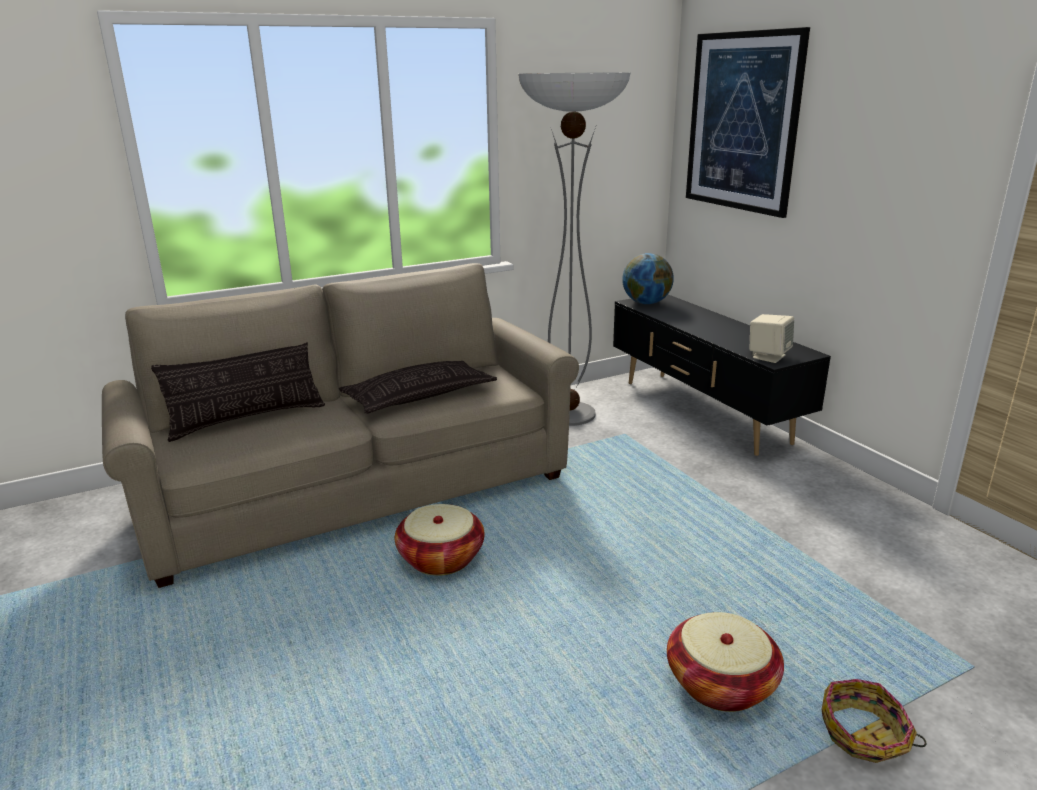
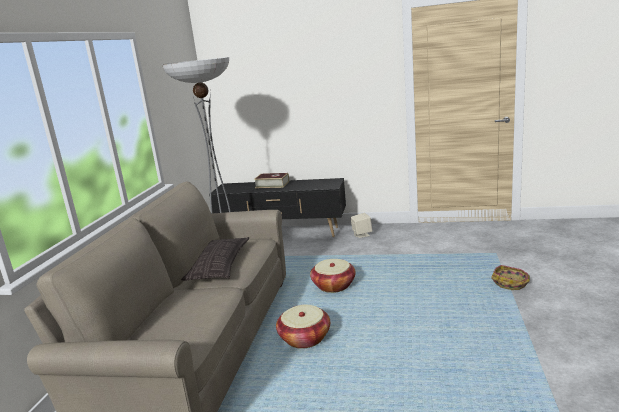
camera: 50 degrees left, 5 degrees down
pillow [151,342,325,442] -> none
globe [622,253,674,304] -> none
basket [667,612,784,712] -> basket moved to [310,259,356,293]
picture [686,27,810,218] -> none
beige speaker [749,314,794,363] -> beige speaker moved to [350,213,372,238]
none -> book [254,173,289,188]

